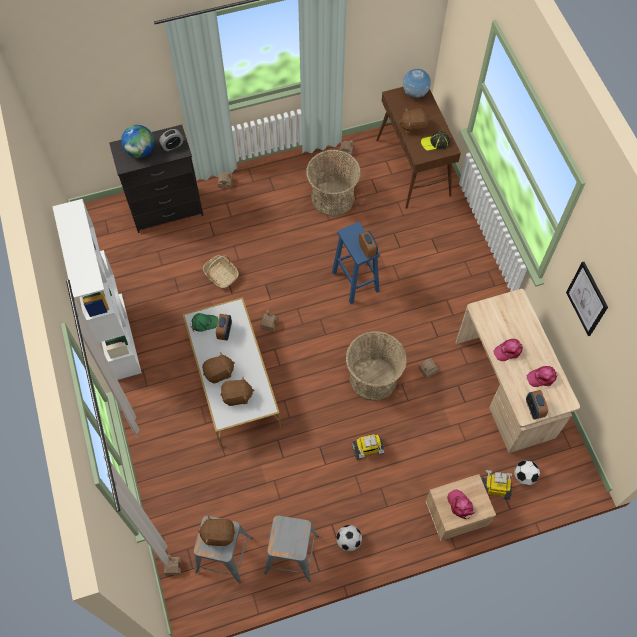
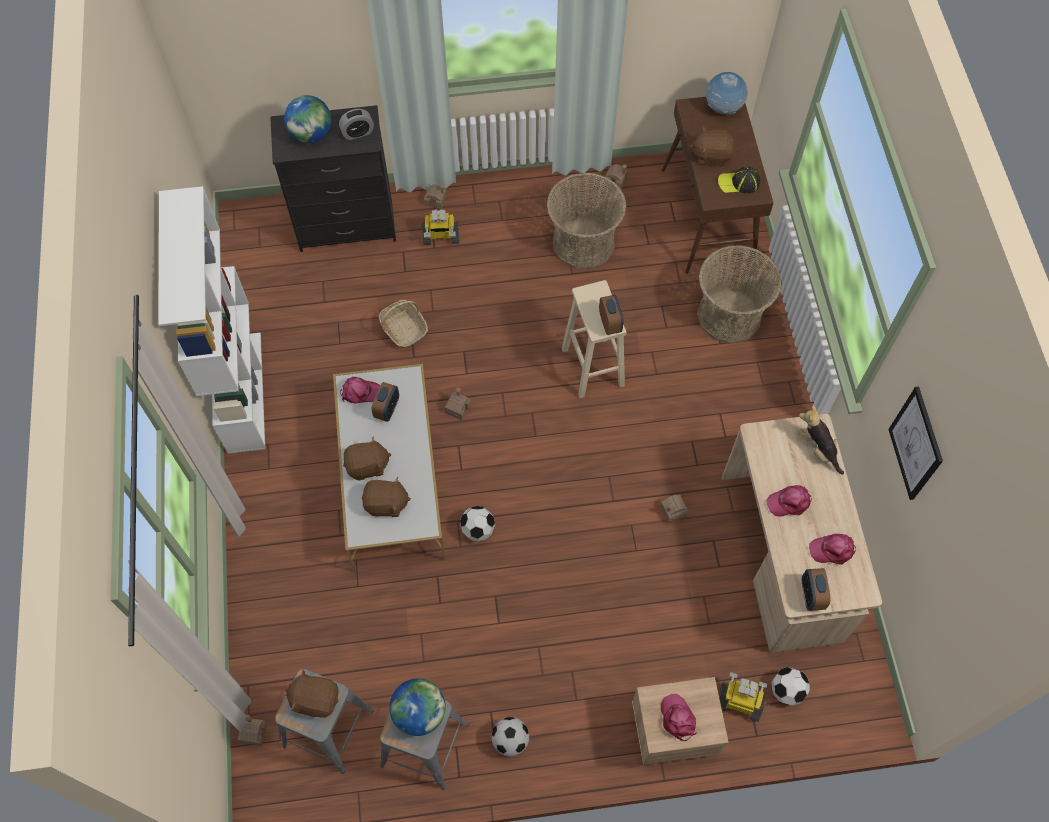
camera: 10 degrees right, 0 degrees up
green cap [190,313,218,332] -> pink cap [340,377,381,404]
blue stool [332,222,380,304] -> beige stool [562,280,627,398]
basket [345,331,407,401] -> basket moved to [697,245,782,344]
toy robot [352,434,384,460] -> toy robot moved to [422,209,459,245]
none -> globe [389,678,446,736]
none -> football [460,506,495,541]
none -> plush toy [798,405,844,475]

